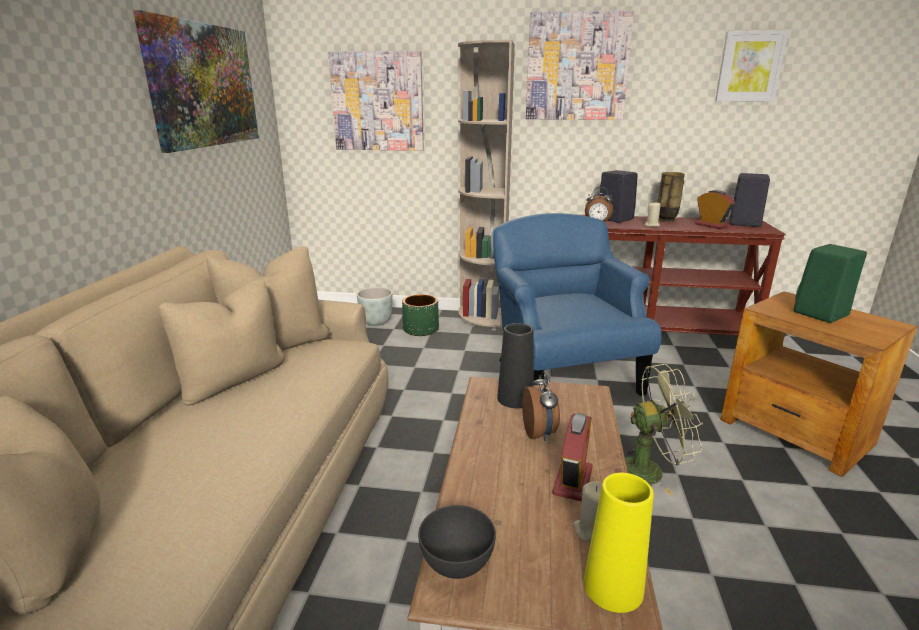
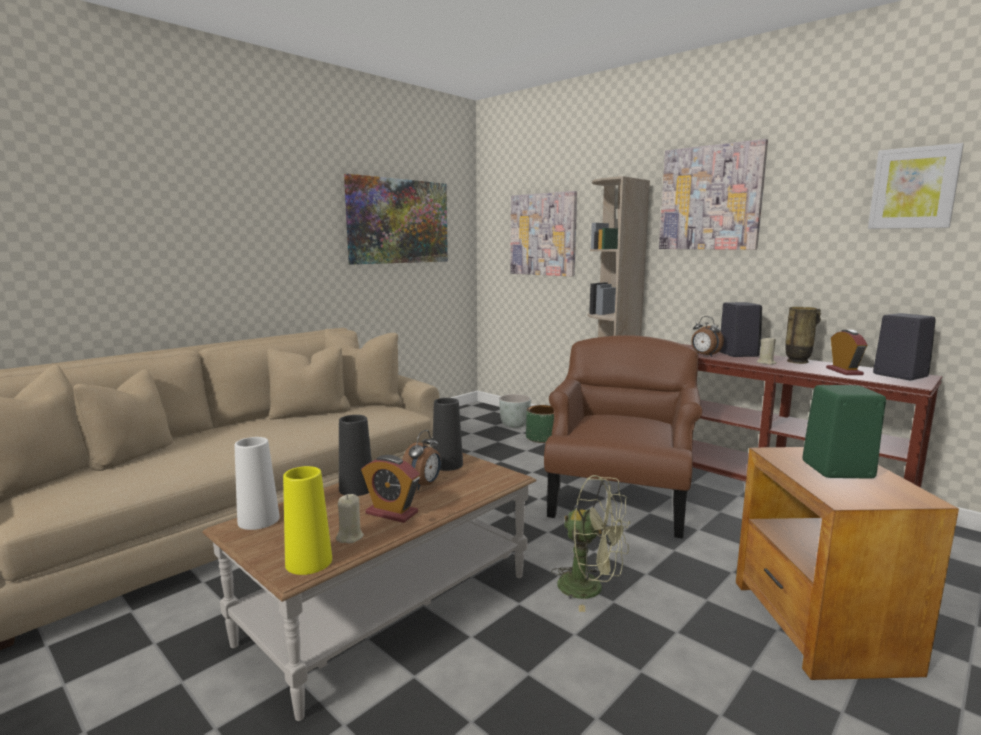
camera: 35 degrees right, 10 degrees down
grey bowl [418,505,496,579] -> white vase [234,437,280,530]
blue armchair [493,213,662,396] -> brown armchair [544,335,702,538]
alarm clock [552,413,593,502] -> alarm clock turned 60 degrees clockwise [361,455,420,523]
none -> black vase [339,415,372,496]

